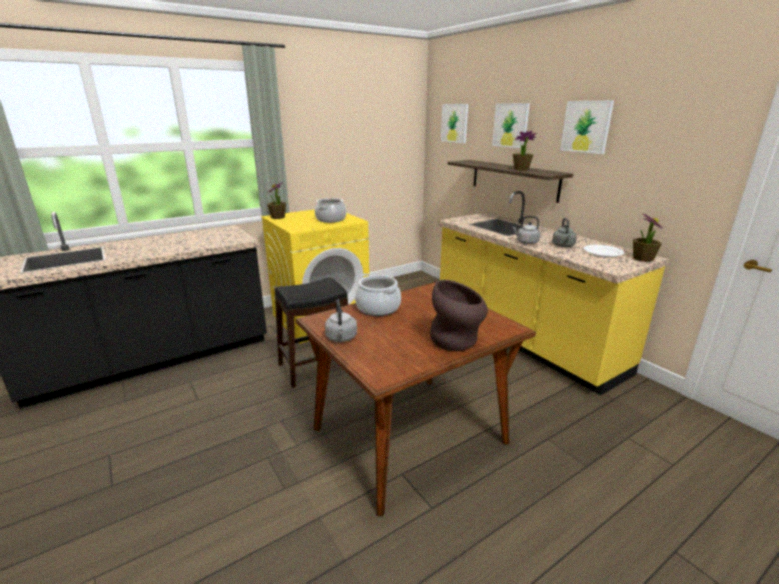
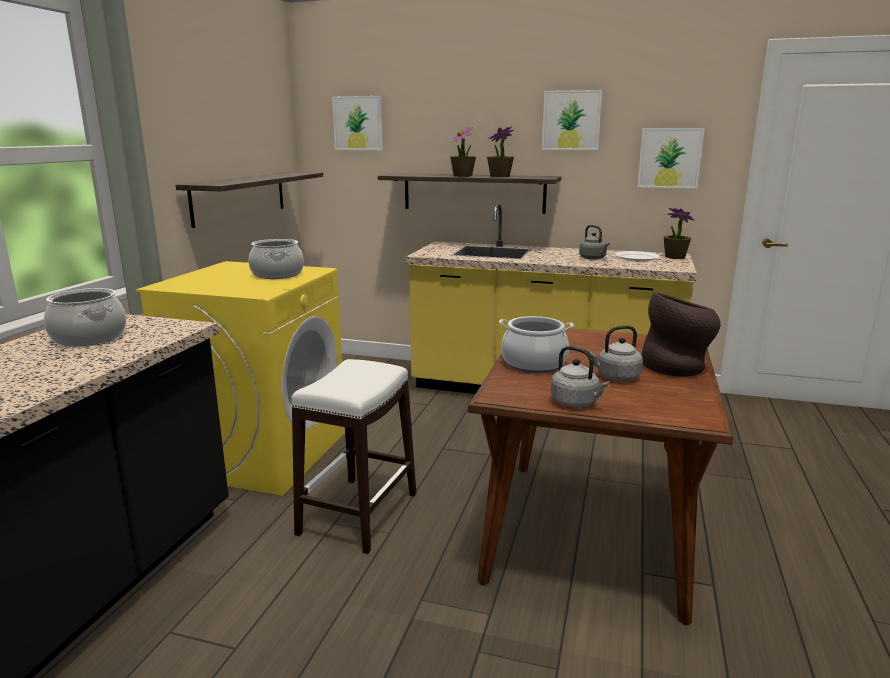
camera: 40 degrees left, 5 degrees down
potted plant [267,182,286,219] -> potted plant moved to [450,127,476,177]
black stool [274,277,348,388] -> white stool [291,359,417,554]
picture [492,103,530,148] -> picture moved to [637,128,705,189]
grey kettle [512,216,540,244] -> grey kettle moved to [588,325,643,381]
none -> cooking pot [44,288,126,346]
none -> shelf [176,172,323,228]

